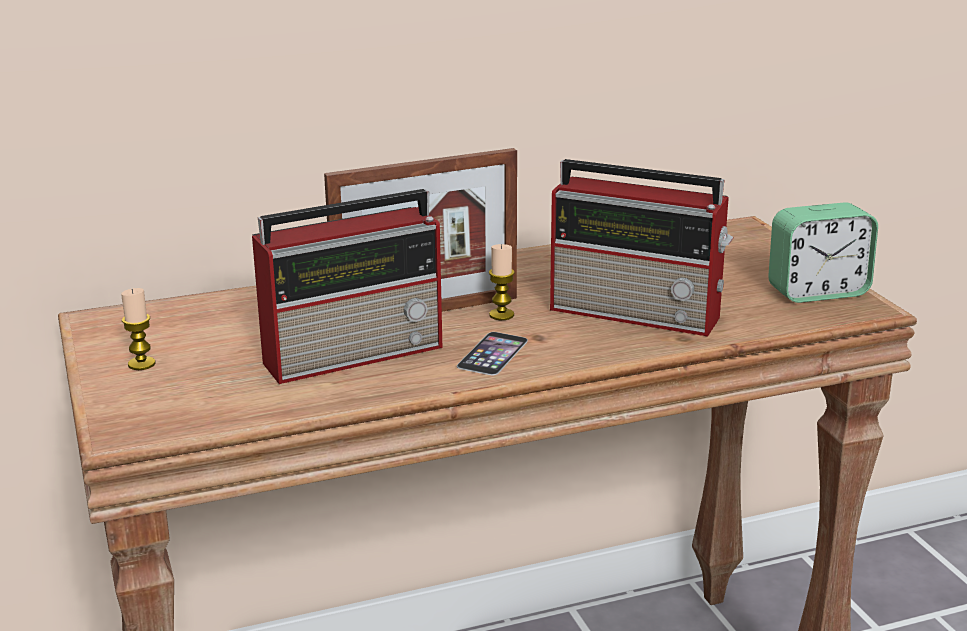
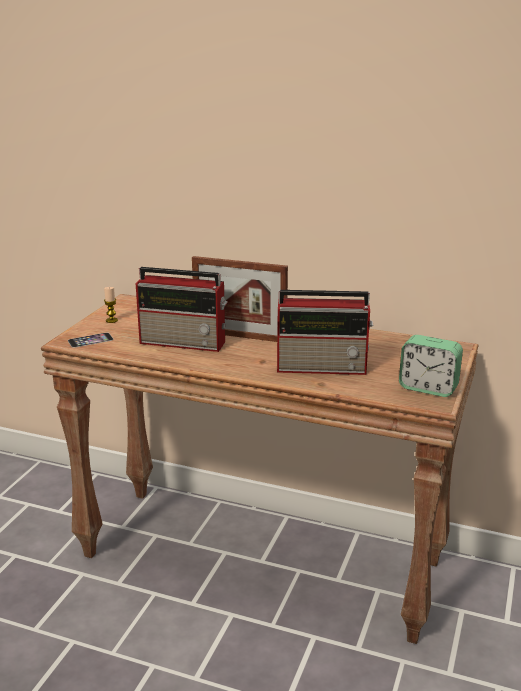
camera: 40 degrees right, 0 degrees up
phone [457,332,528,375] -> phone moved to [68,333,114,348]
candle [489,244,515,320] -> none
radio [550,159,733,337] -> radio turned 60 degrees counterclockwise [277,290,373,375]

